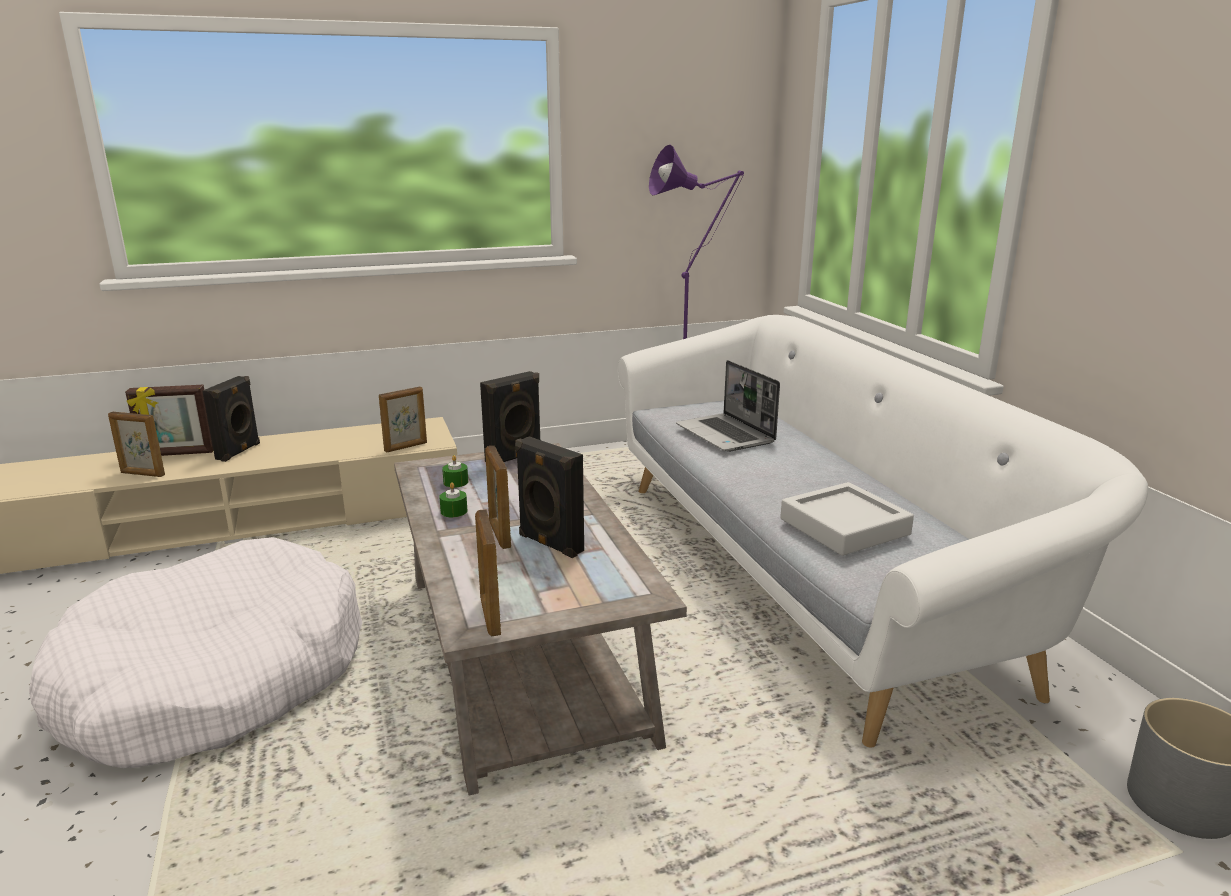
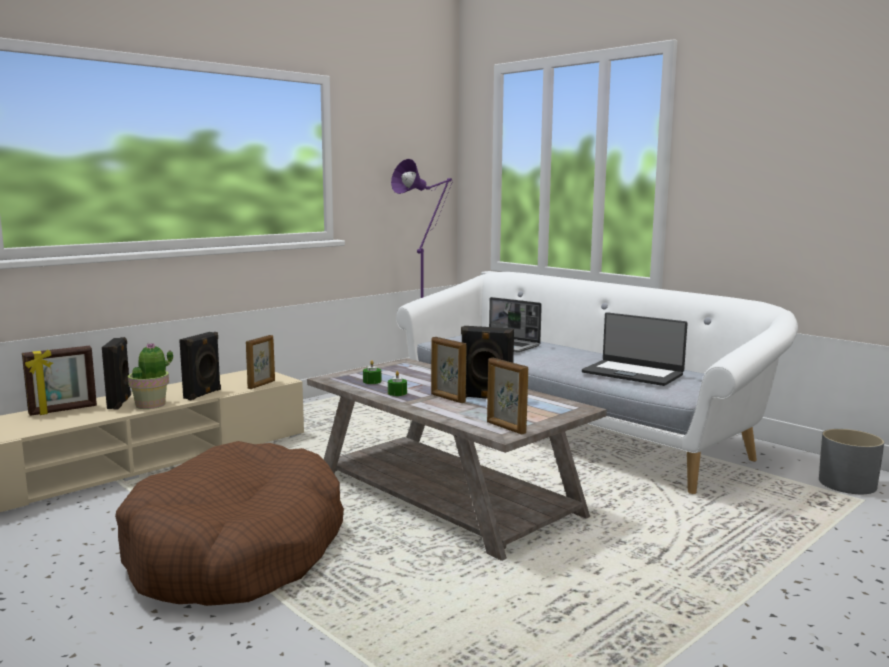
camera: 25 degrees left, 10 degrees down
white dog bed [29,537,362,768] -> brown dog bed [115,441,344,606]
picture frame [108,412,165,477] -> none
black speaker [480,371,540,462] -> black speaker moved to [179,332,221,400]
grey tray [780,482,914,556] -> laptop [582,312,688,386]
none -> potted plant [128,343,173,409]

